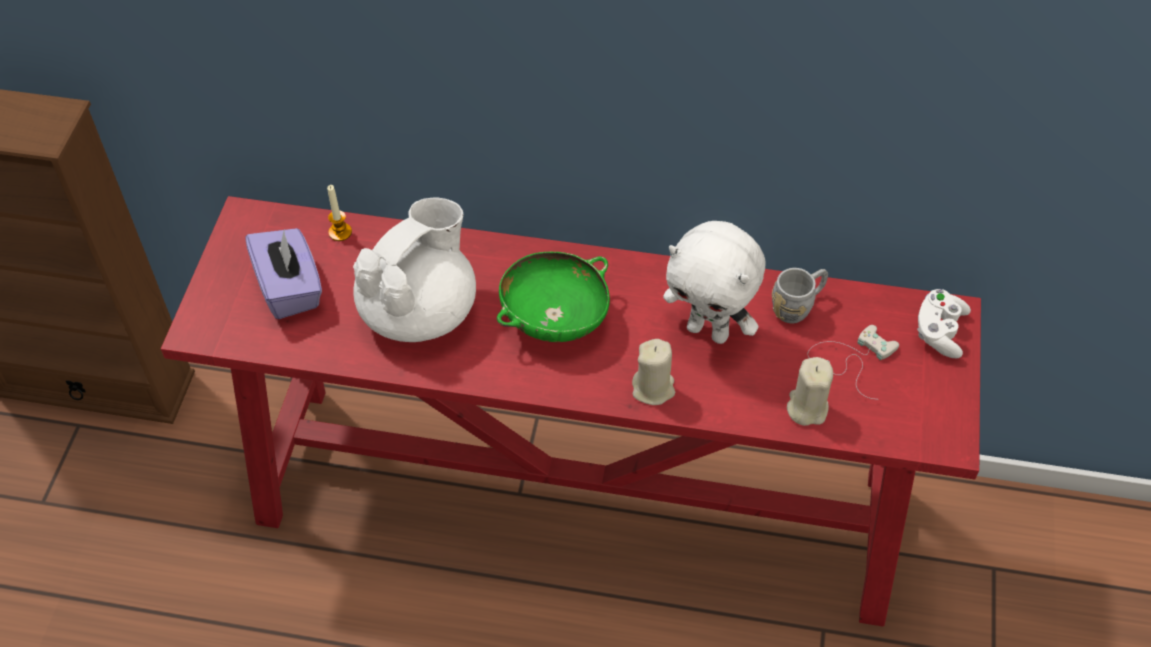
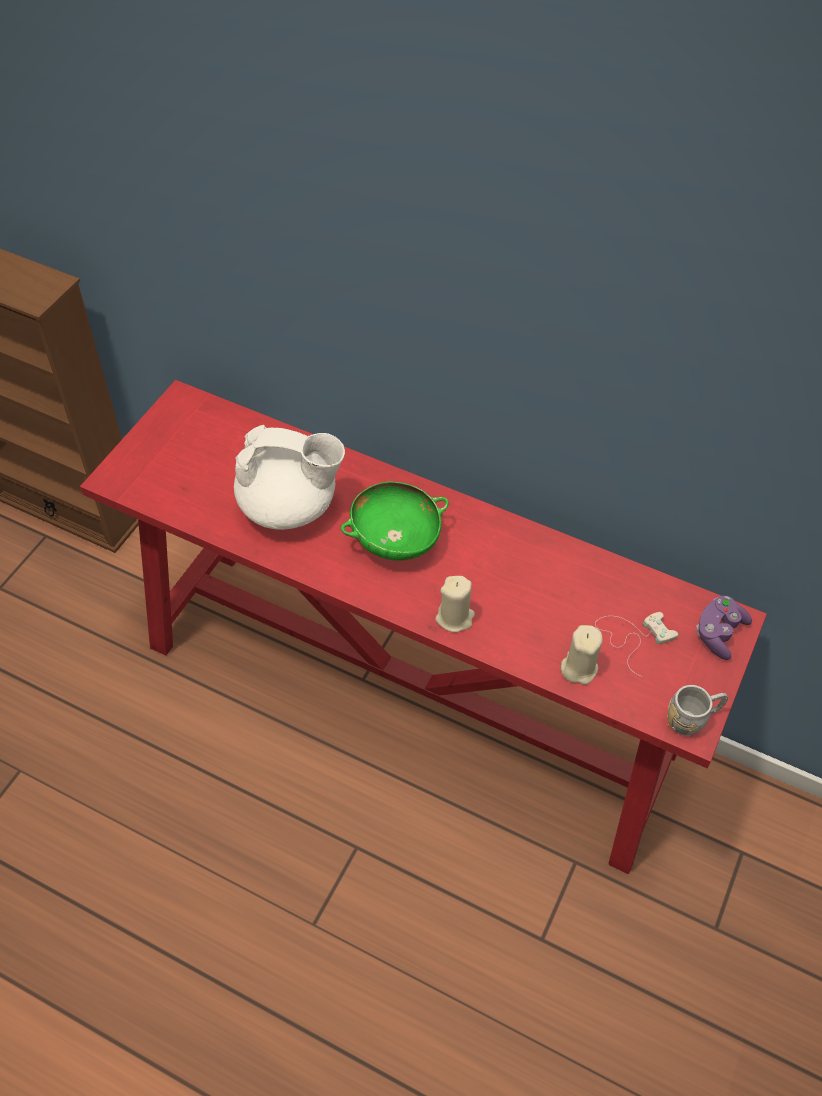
camera: 15 degrees right, 0 degrees up
purple tissue box [245,228,322,319] -> none
candle [327,185,352,241] -> none
white teapot [353,197,476,342] -> white teapot turned 45 degrees clockwise [234,425,345,530]
white plush toy [663,221,765,344] -> none
grey mug [772,268,828,324] -> grey mug moved to [667,685,728,736]
white game controller [917,289,971,358] -> purple game controller [696,596,752,660]

